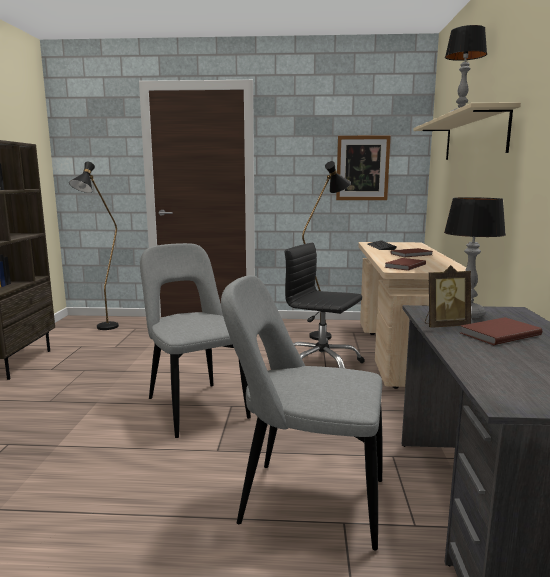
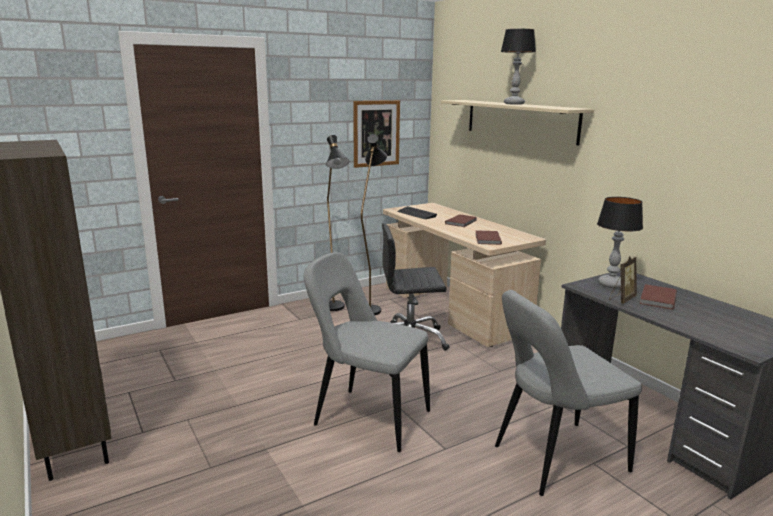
camera: 35 degrees left, 5 degrees up
black floor lamp [69,162,119,330] -> black floor lamp moved to [326,135,349,311]

